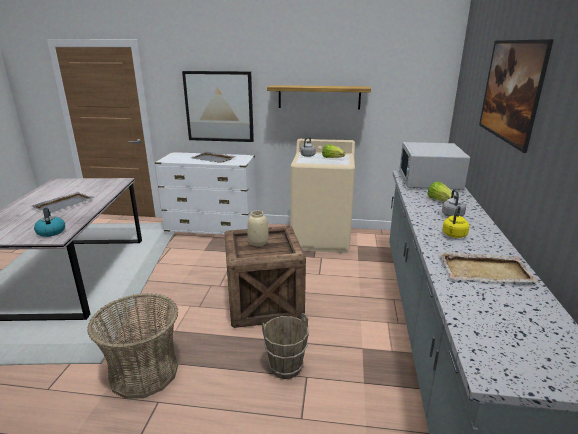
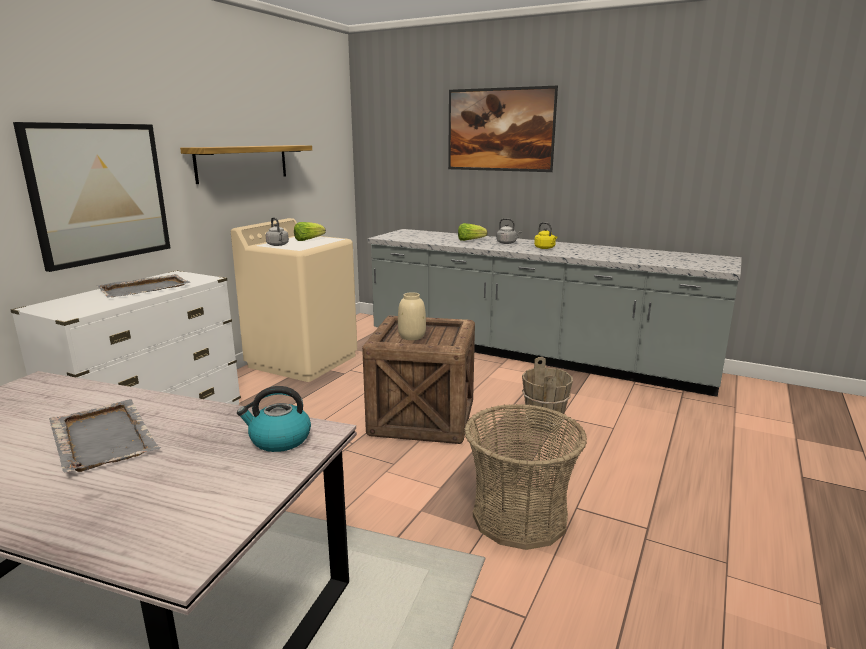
camera: 70 degrees left, 5 degrees down
white microwave [399,142,470,190] -> none
beige tray [440,253,539,282] -> none

